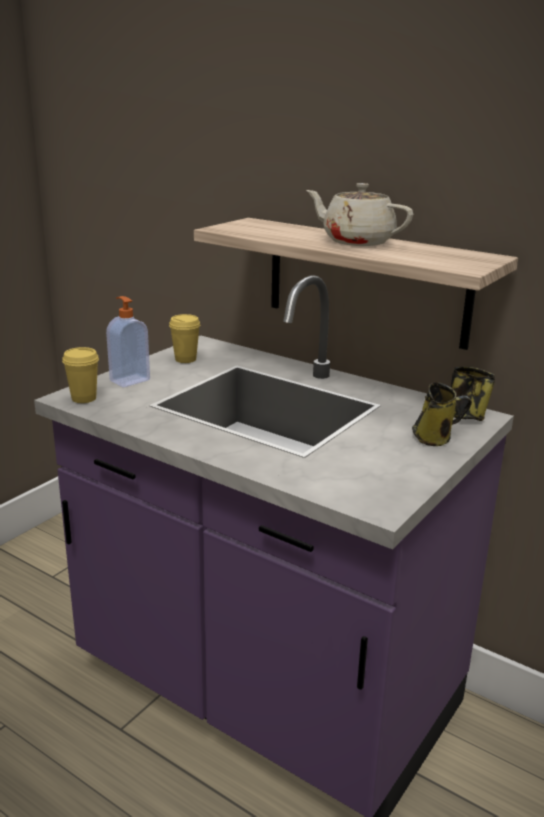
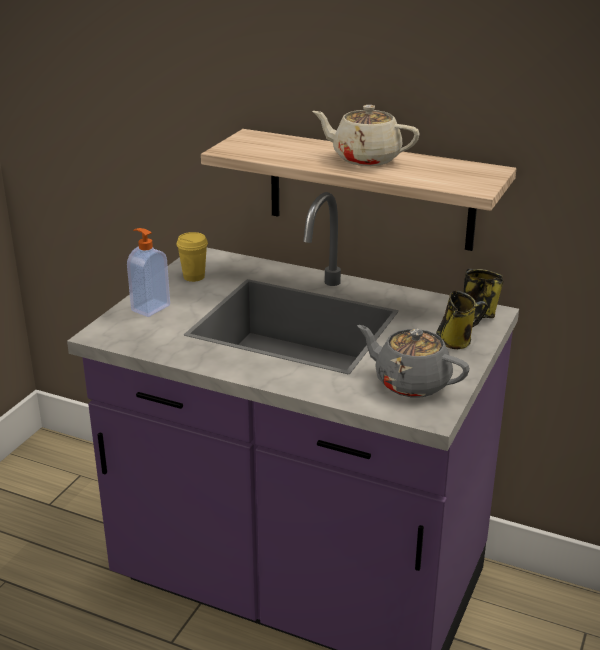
camera: 10 degrees left, 5 degrees up
yellow cup [62,347,99,403] -> none
none -> grey teapot [357,325,470,397]

